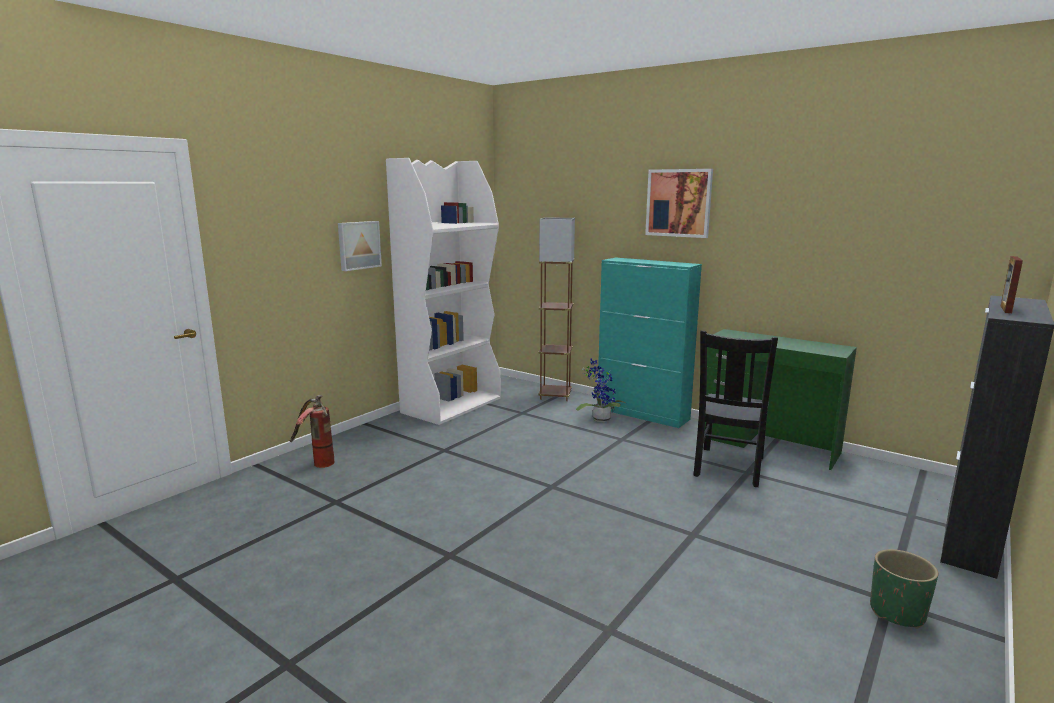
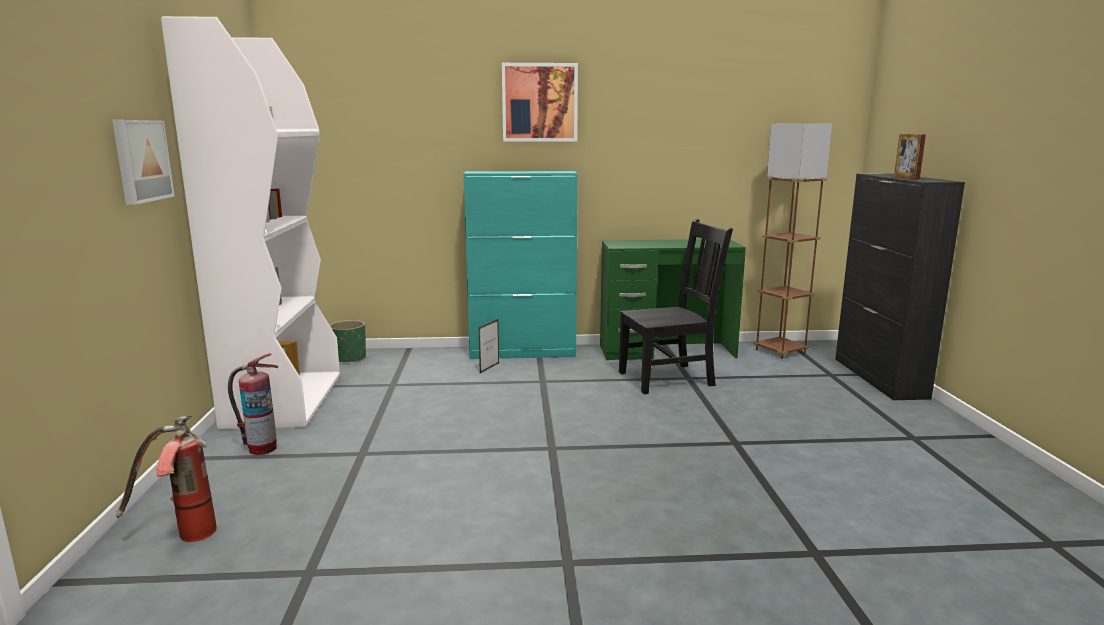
camera: 40 degrees left, 0 degrees up
brown floor lamp [538,218,575,401] -> brown floor lamp moved to [753,124,832,359]
potted plant [576,358,627,422] -> picture frame [478,319,499,373]
black chair [693,331,778,487] -> black chair turned 90 degrees counterclockwise [619,219,733,394]
green planter [870,549,938,629] -> green planter moved to [330,320,366,362]
none -> fire extinguisher [228,354,278,455]

